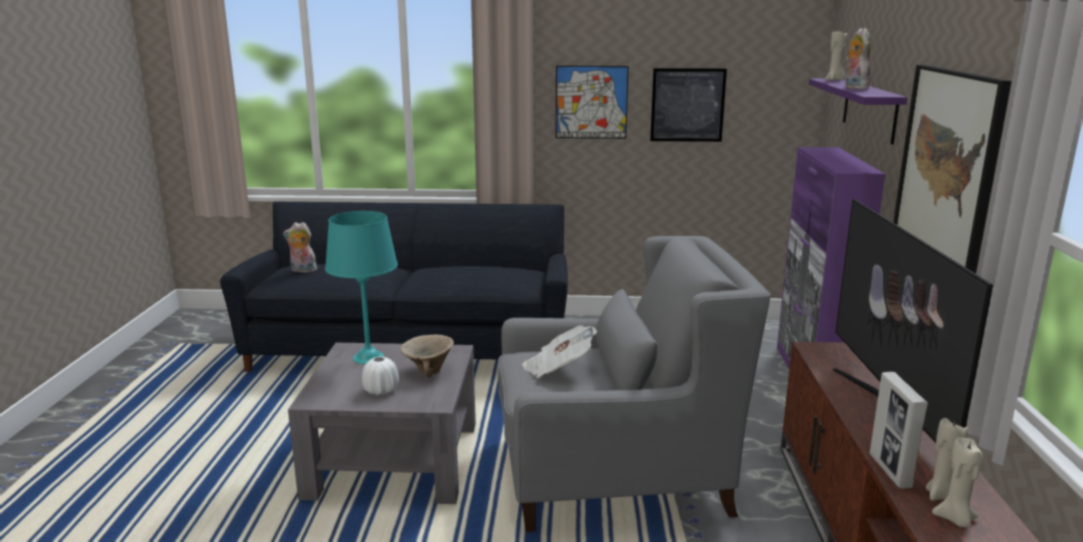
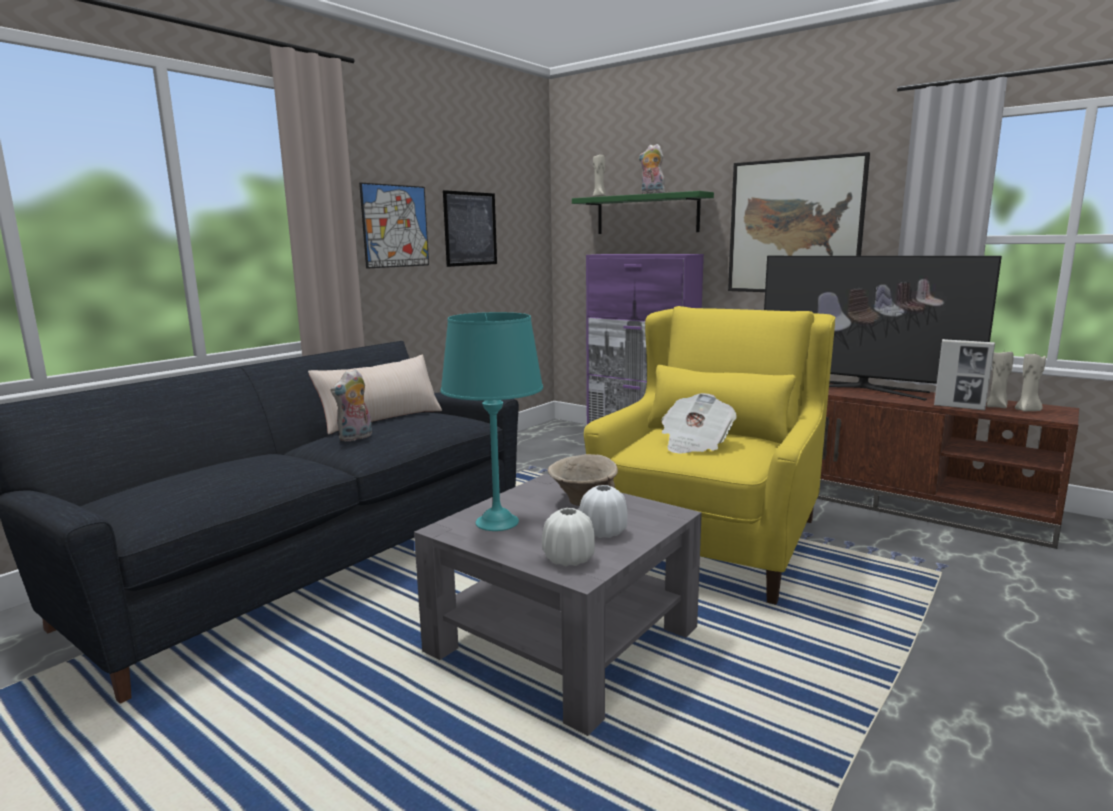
camera: 55 degrees left, 5 degrees down
plush toy [283,222,319,273] -> plush toy moved to [330,369,372,442]
grey armchair [498,236,771,532] -> yellow armchair [584,306,836,605]
purple shelf [809,78,907,145] -> green shelf [572,191,714,234]
none -> beige pillow [308,355,442,434]
none -> white vase [542,508,595,566]

